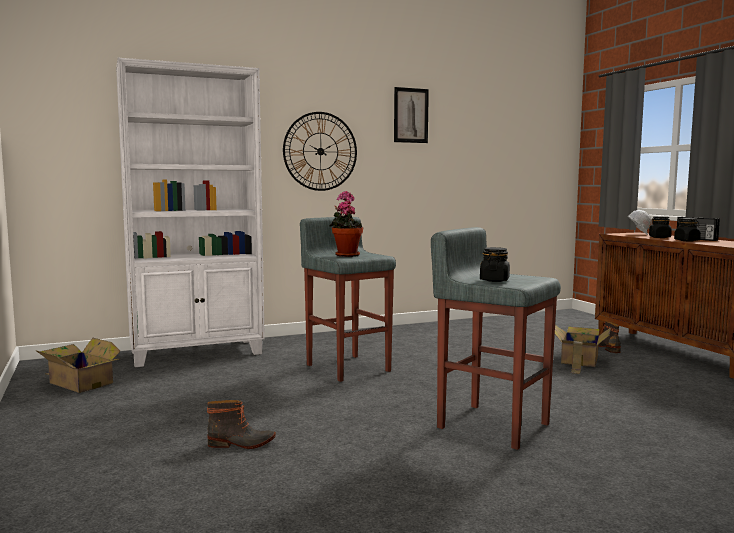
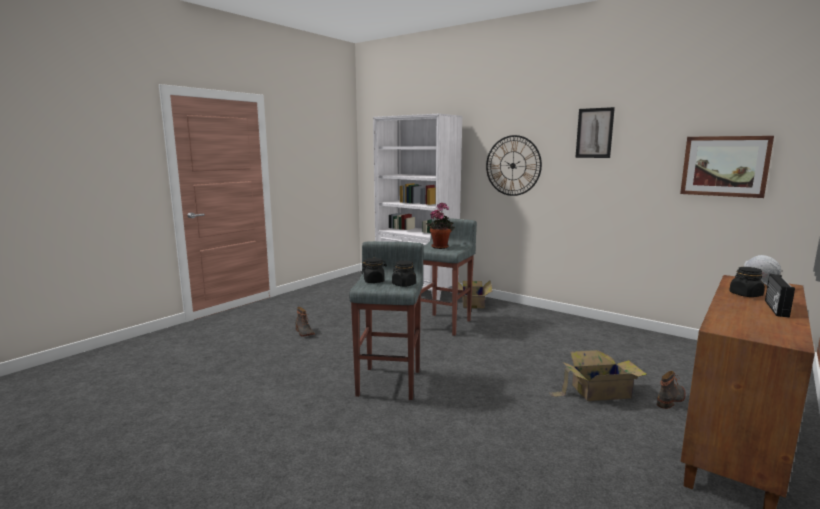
camera: 60 degrees right, 5 degrees up
cardboard box [35,338,120,393] -> cardboard box moved to [458,280,492,309]
black jar [674,218,701,242] -> black jar moved to [392,261,416,287]
none -> picture [680,136,774,198]

